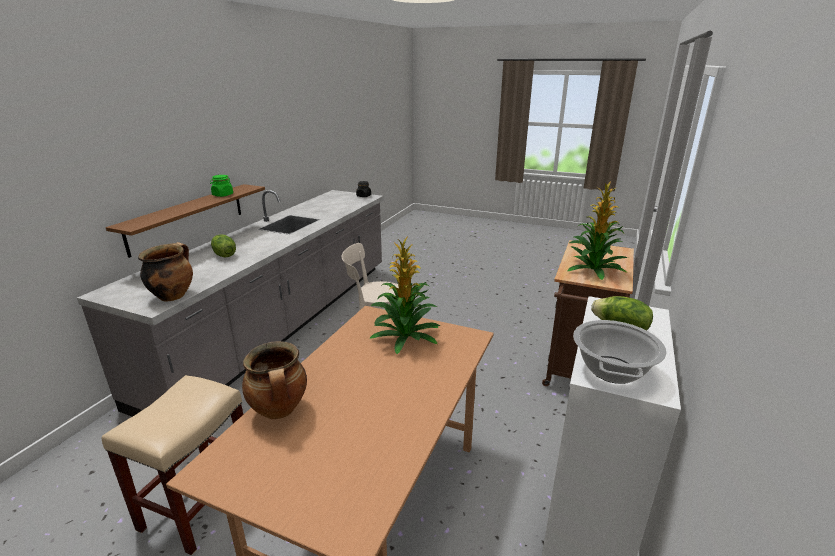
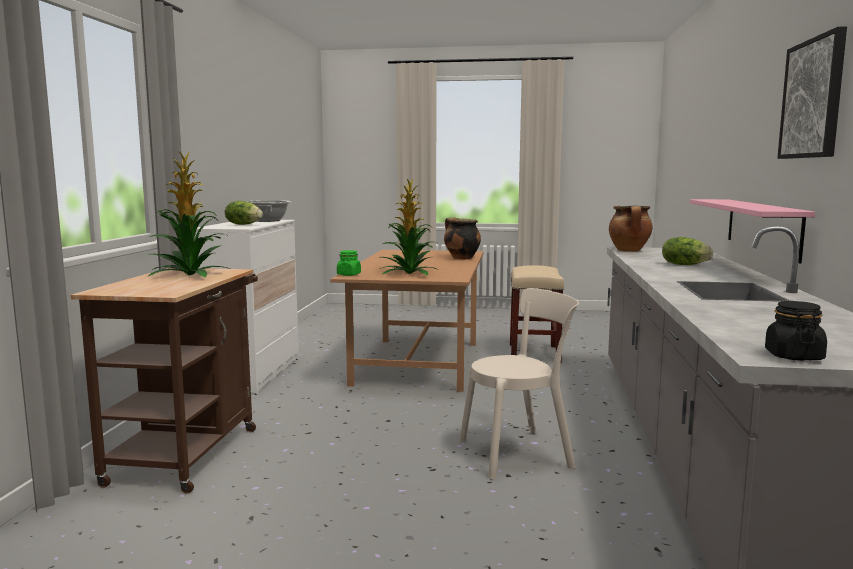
camera: 165 degrees right, 15 degrees down
brown shelf [106,184,265,258] -> pink shelf [690,199,815,263]
green jar [210,175,233,197] -> green jar moved to [337,250,361,276]
none -> picture [778,26,847,159]

